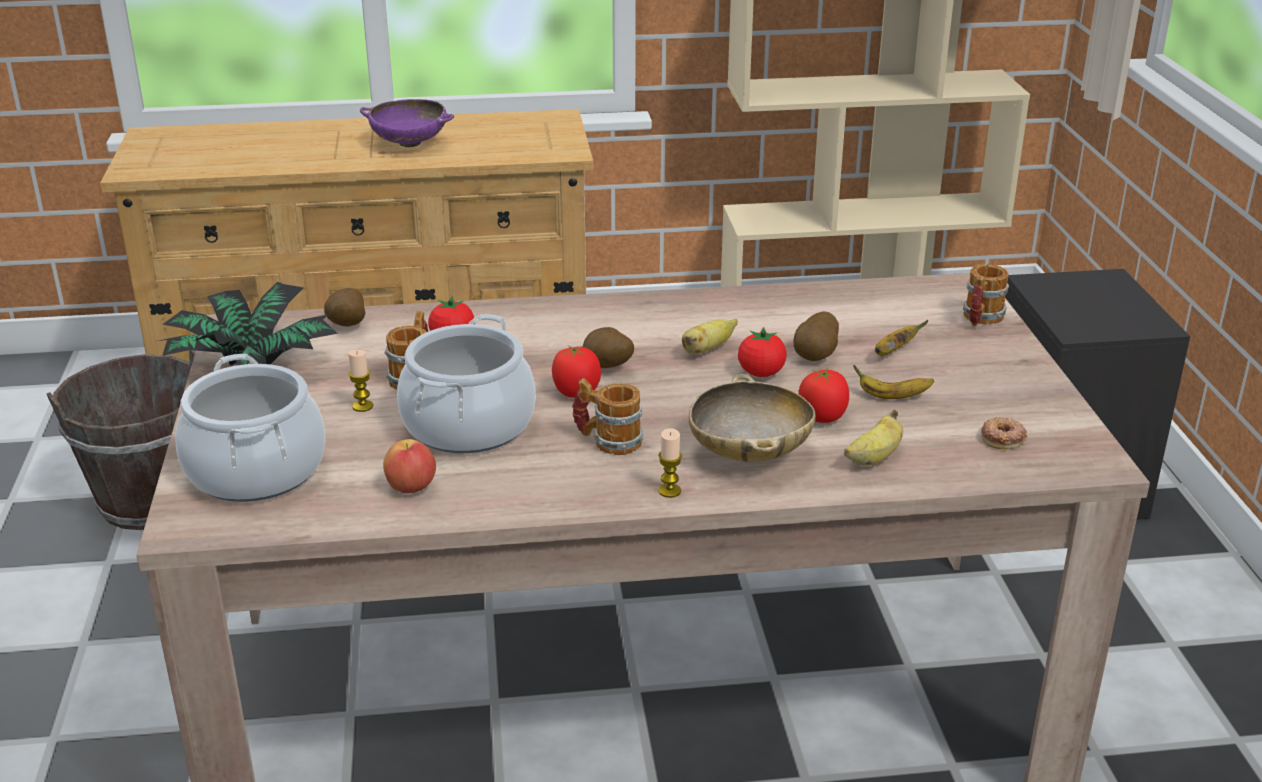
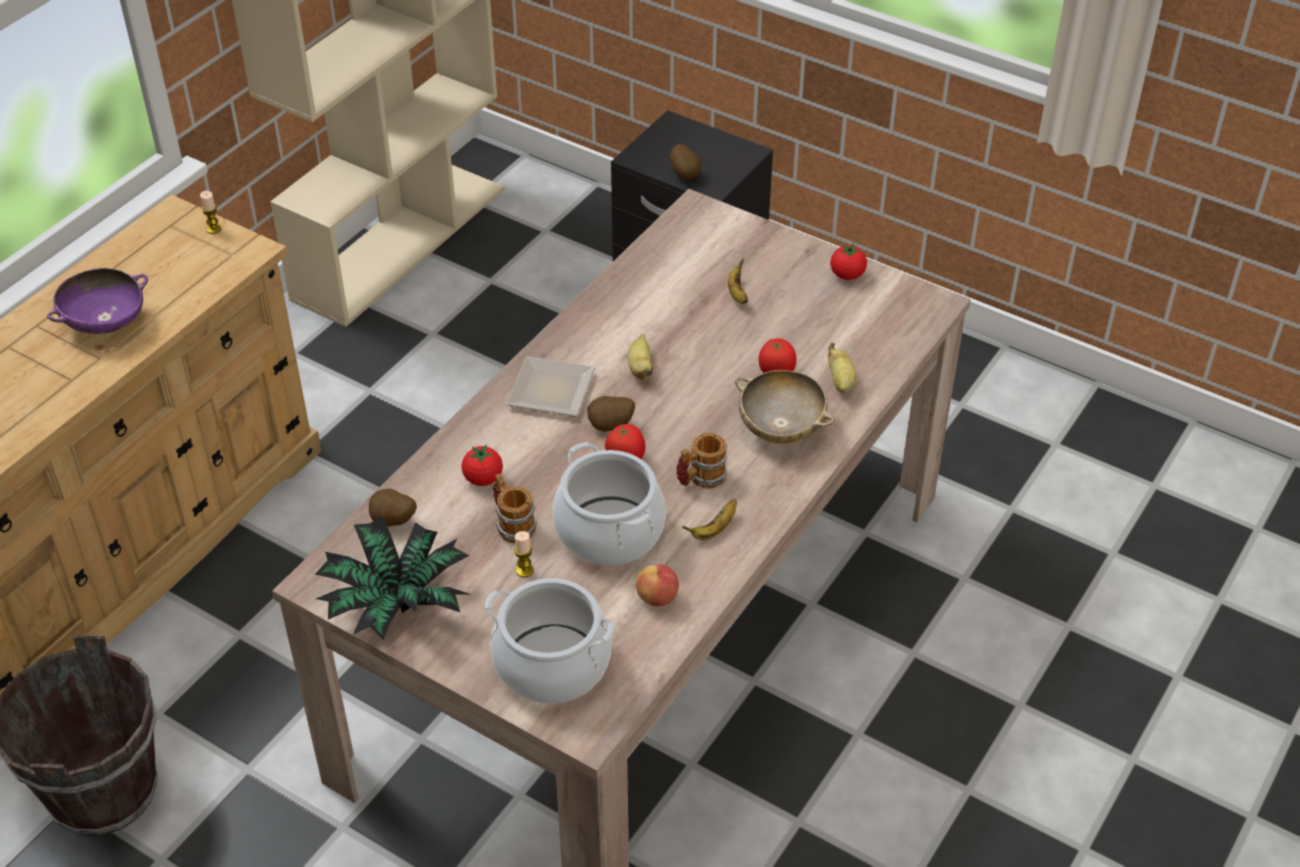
camera: 50 degrees left, 15 degrees up
candle [658,428,682,498] -> candle moved to [200,191,221,234]
tomato [738,327,787,377] -> tomato moved to [830,243,867,280]
potato [794,311,839,361] -> potato moved to [670,144,701,180]
banana [853,365,934,399] -> banana moved to [682,499,737,540]
mug [963,264,1009,326] -> none
donut [981,417,1027,449] -> none
none -> plate [506,356,595,417]

